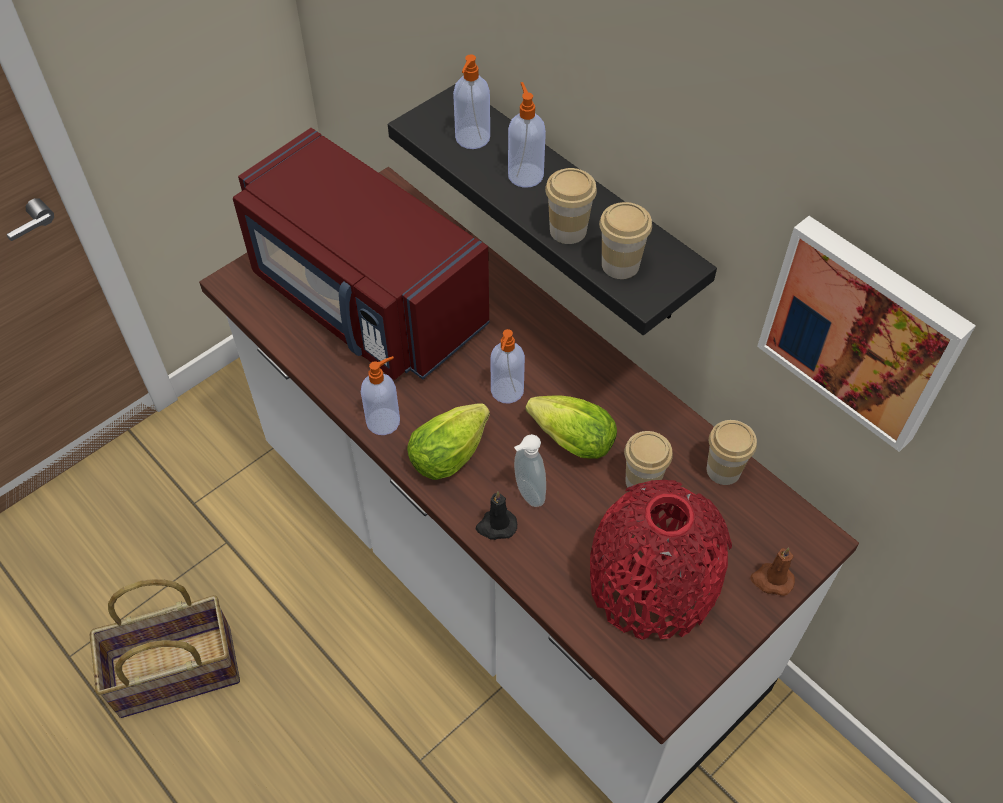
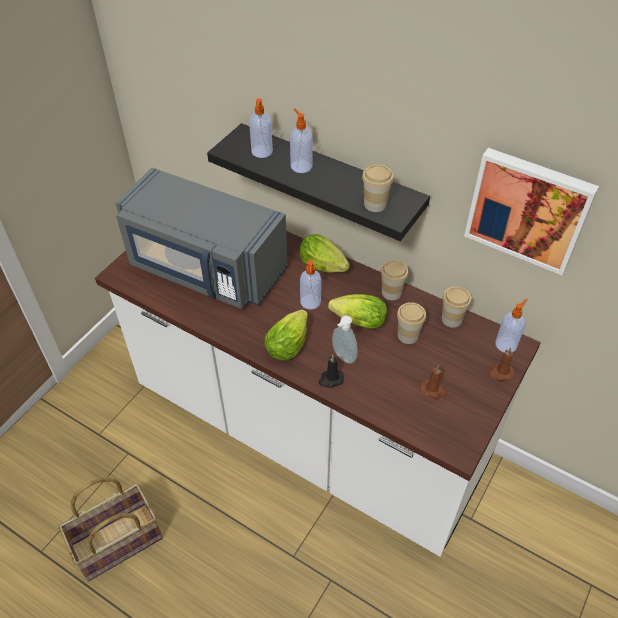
camera: 15 degrees left, 5 degrees down
red microwave [233,128,489,380] -> grey microwave [116,168,287,309]
soap dispenser [361,356,400,435] -> soap dispenser moved to [495,298,527,353]
cup [545,168,597,244] -> cup moved to [381,260,408,300]
red vase [590,480,732,640] -> brown candle [420,365,447,399]
none -> lettuce [300,234,350,273]

